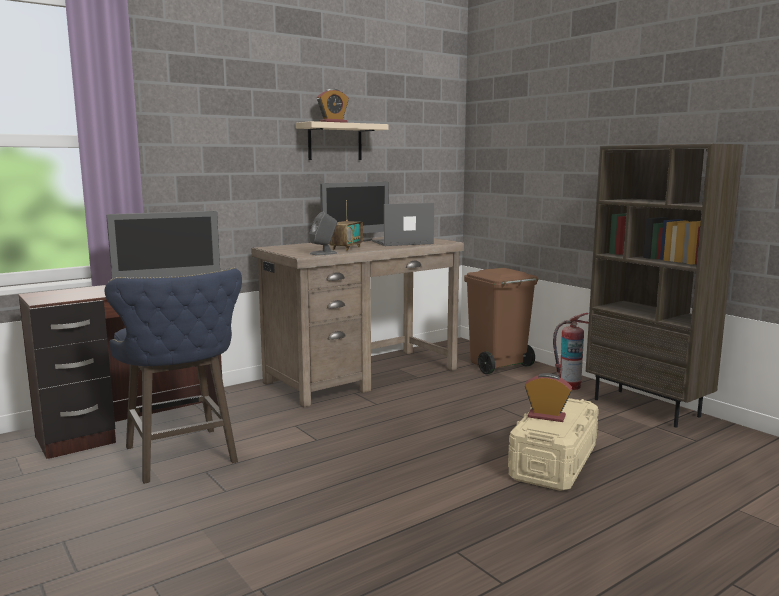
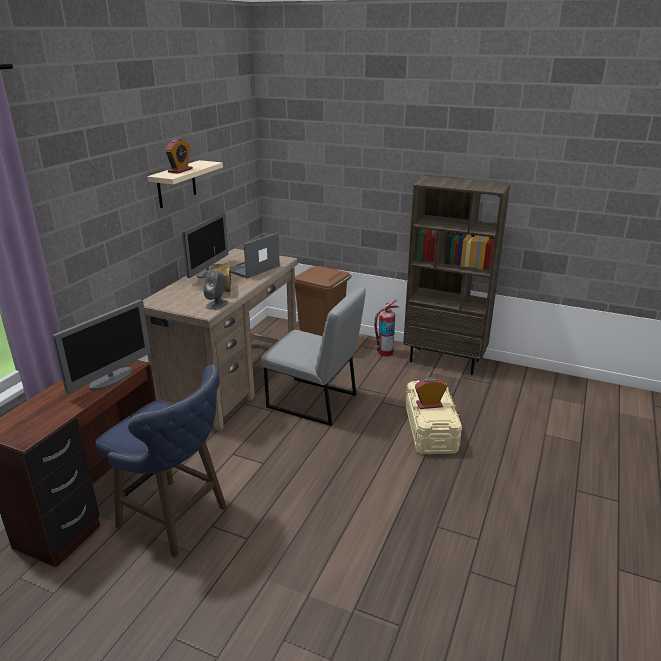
camera: 30 degrees left, 15 degrees up
none -> grey chair [261,287,366,426]

